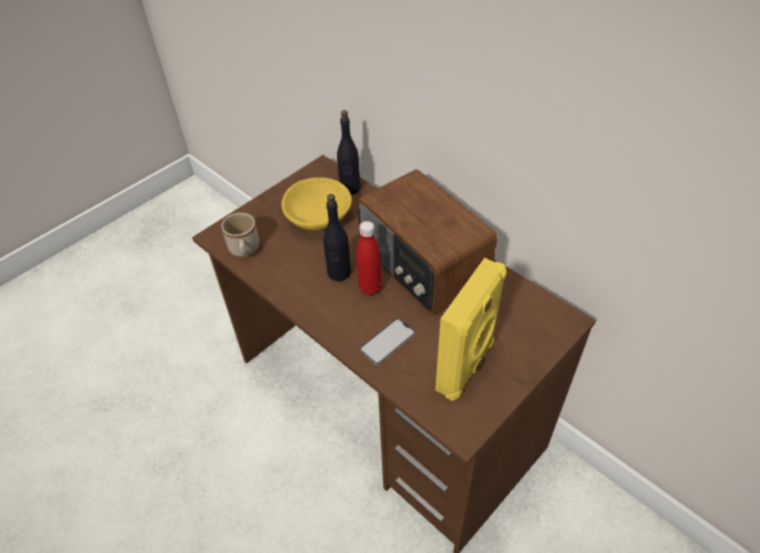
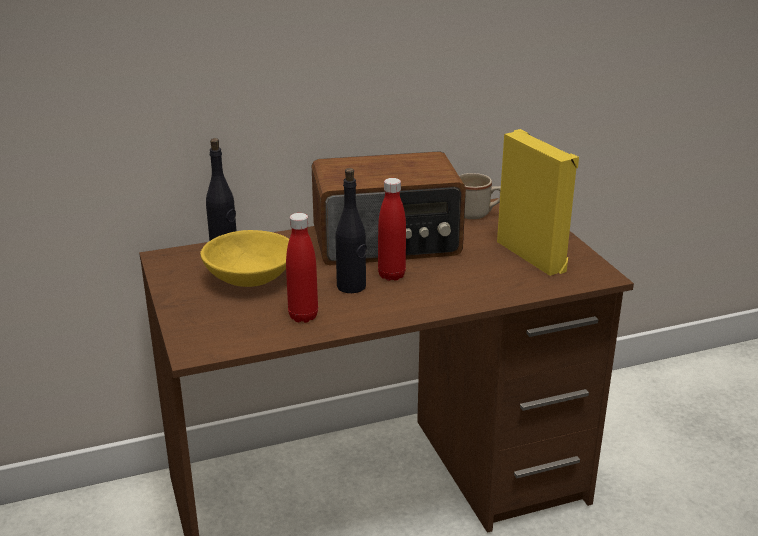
camera: 65 degrees left, 20 degrees down
beige mug [221,213,259,257] -> beige mug moved to [459,173,501,219]
phone [359,318,416,365] -> none
none -> red bottle [286,213,318,323]

